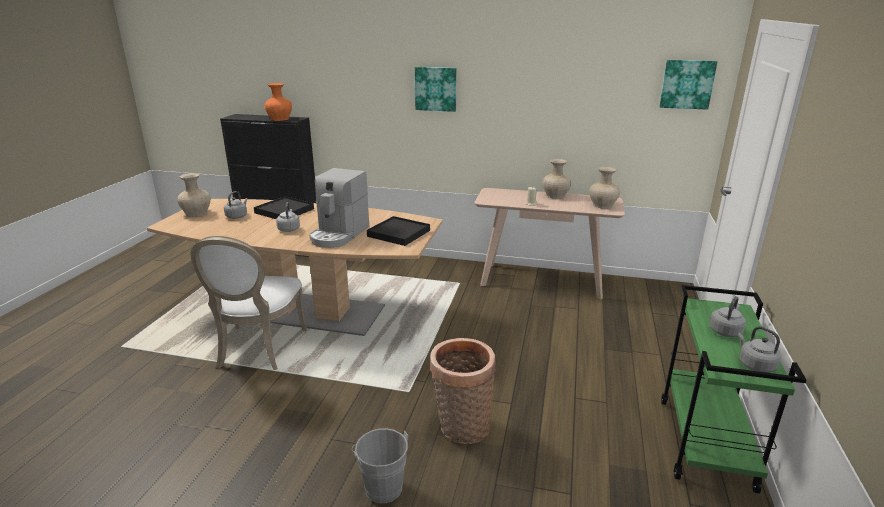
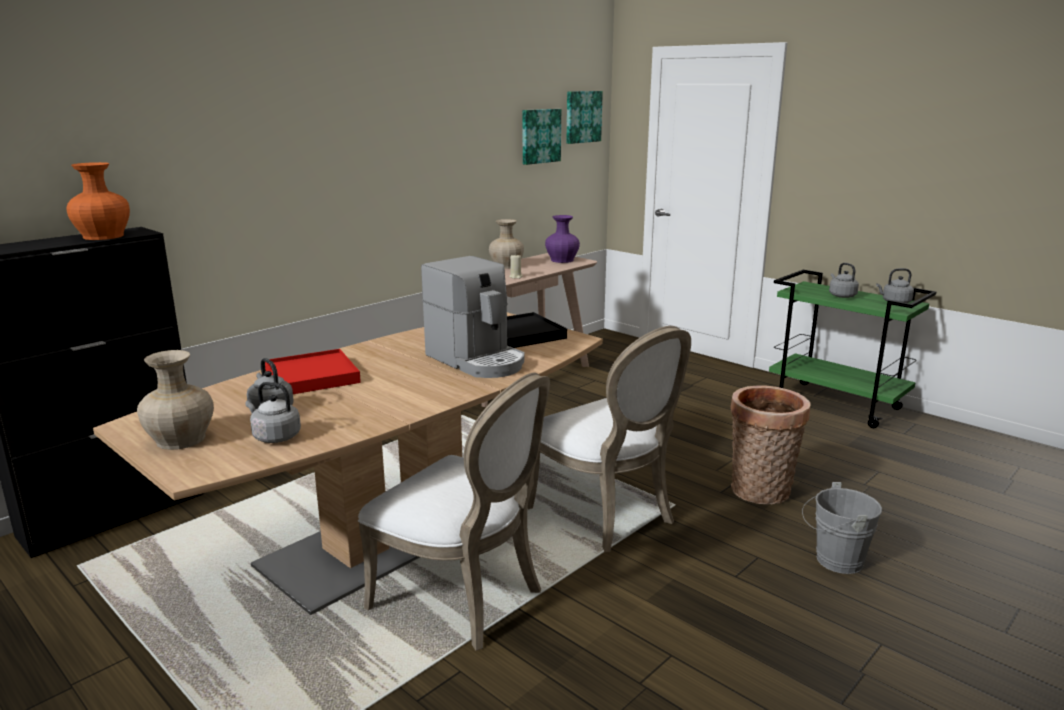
camera: 60 degrees left, 5 degrees down
black tray [254,196,314,219] -> red tray [265,349,361,394]
grey kettle [276,202,300,232] -> grey kettle moved to [245,382,301,443]
picture [415,67,457,112] -> picture moved to [522,109,561,165]
beige vase [589,167,620,209] -> purple vase [545,215,580,263]
none -> white chair [528,326,691,553]

